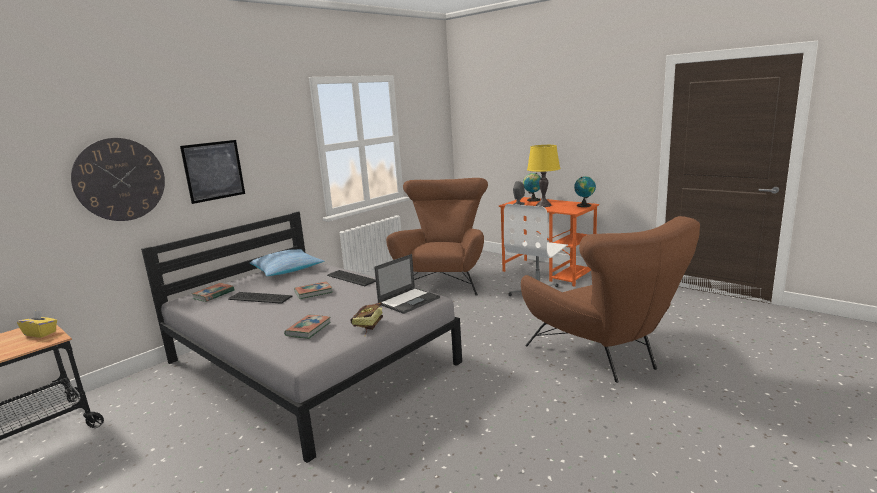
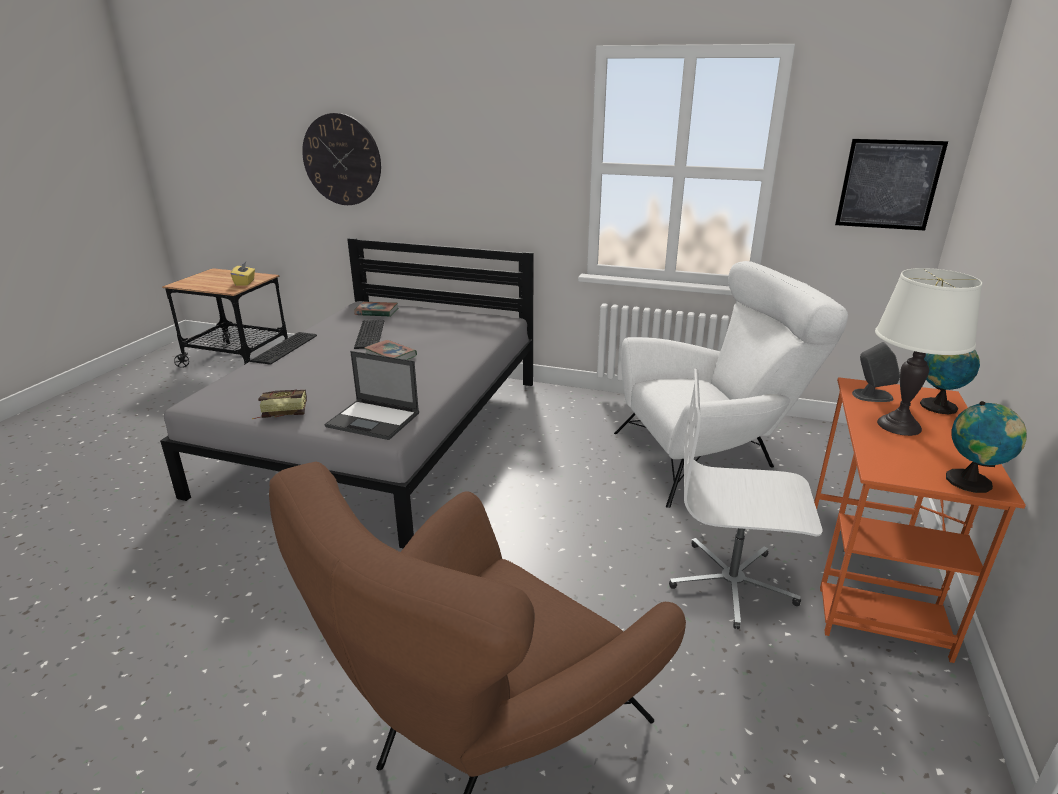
camera: 65 degrees right, 10 degrees up
picture [180,140,245,204] -> picture moved to [835,139,948,230]
pillow [250,249,324,276] -> none
book [284,315,331,339] -> none
keyboard [327,270,376,286] -> keyboard moved to [250,332,317,365]
brown armchair [386,178,488,296] -> white armchair [614,261,848,508]
yellow table lamp [527,145,561,207] -> white table lamp [875,268,982,436]

